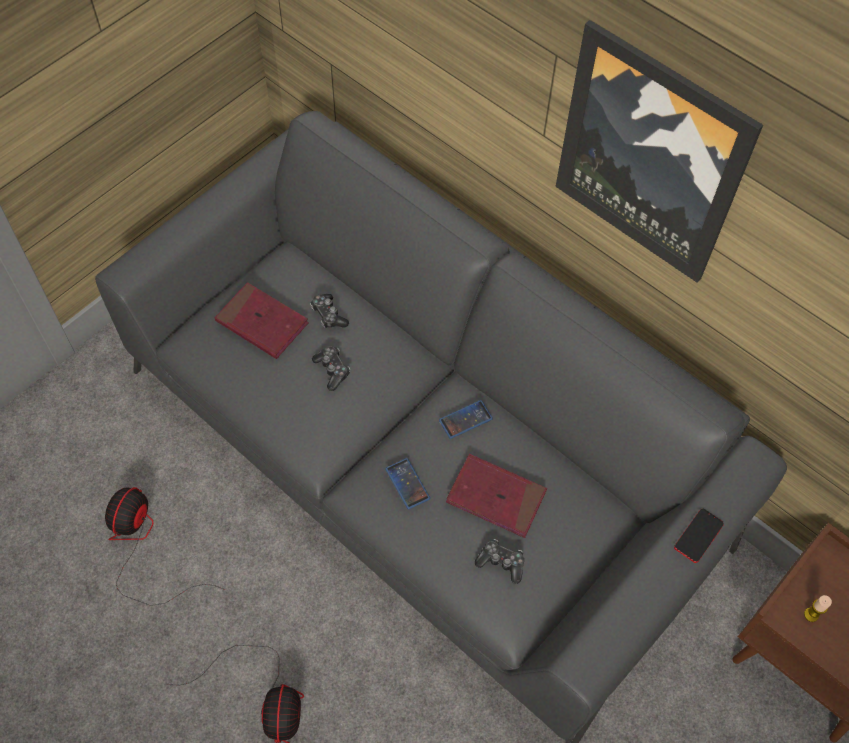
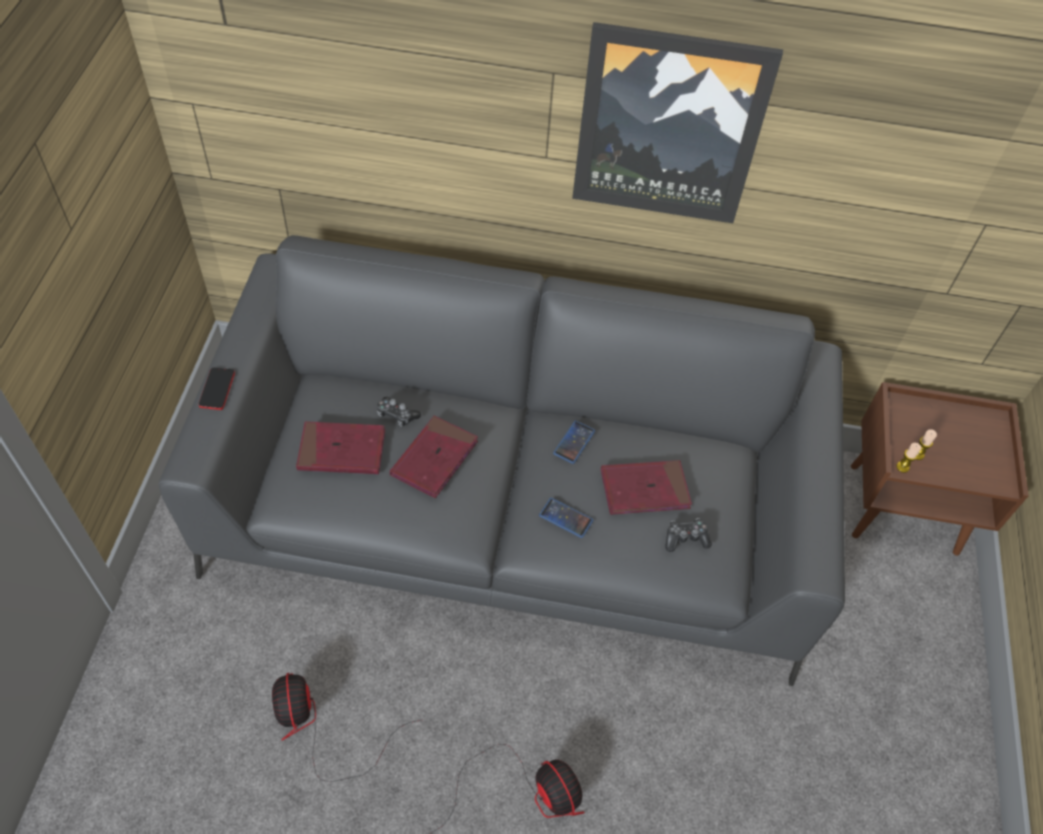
camera: 35 degrees left, 5 degrees down
game controller [312,346,350,391] -> red book [390,416,478,498]
phone [674,508,724,563] -> phone moved to [199,367,235,410]
none -> candle [896,443,921,473]

